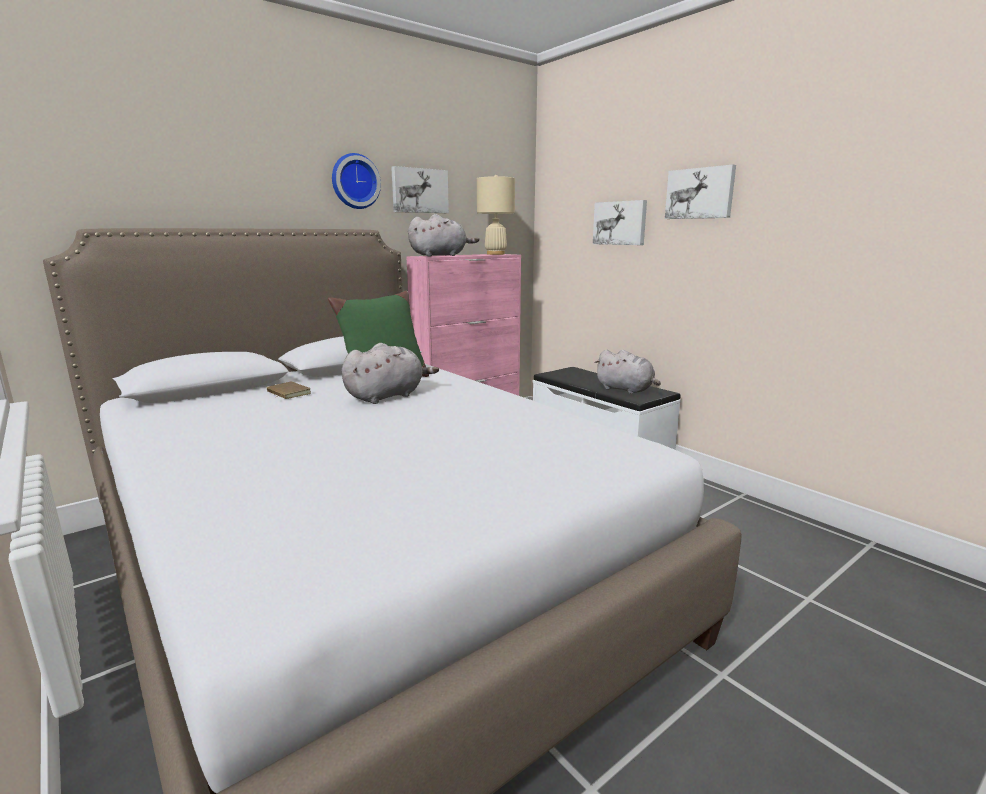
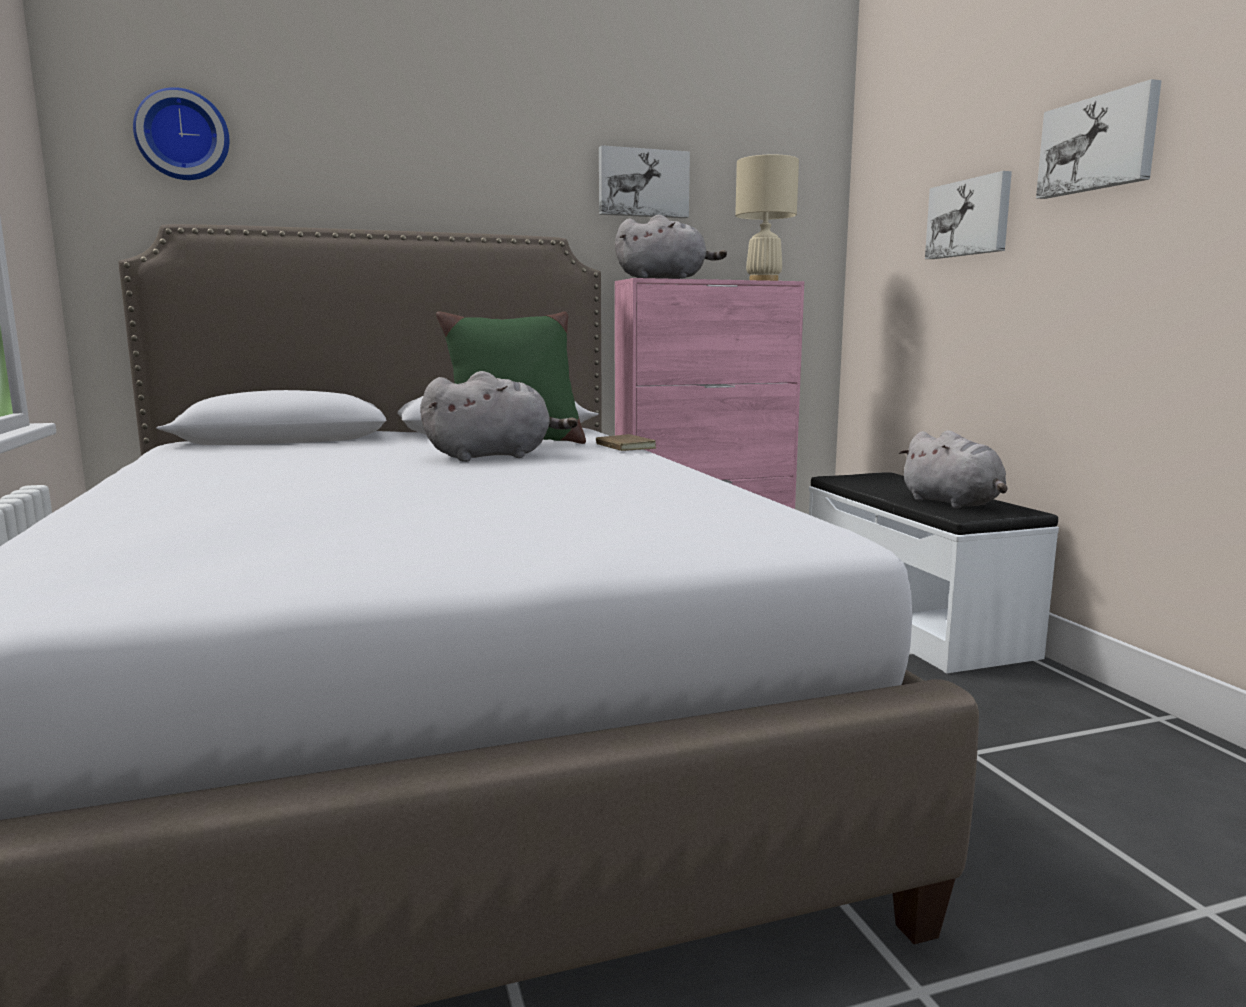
camera: 20 degrees right, 5 degrees down
brown book [266,381,311,399] -> brown book moved to [596,434,656,451]
wall clock [332,153,381,209] -> wall clock moved to [133,87,229,180]

